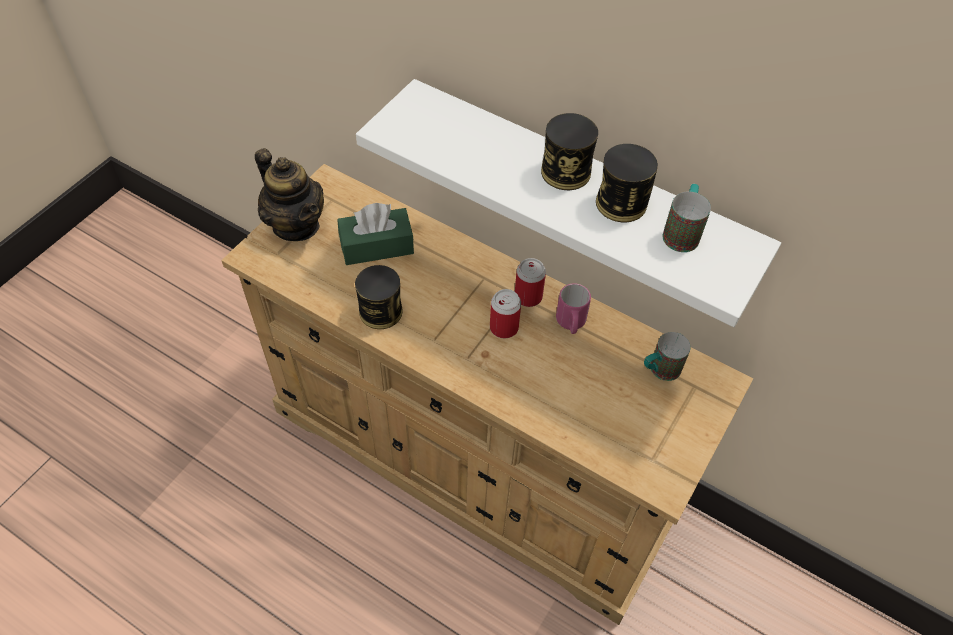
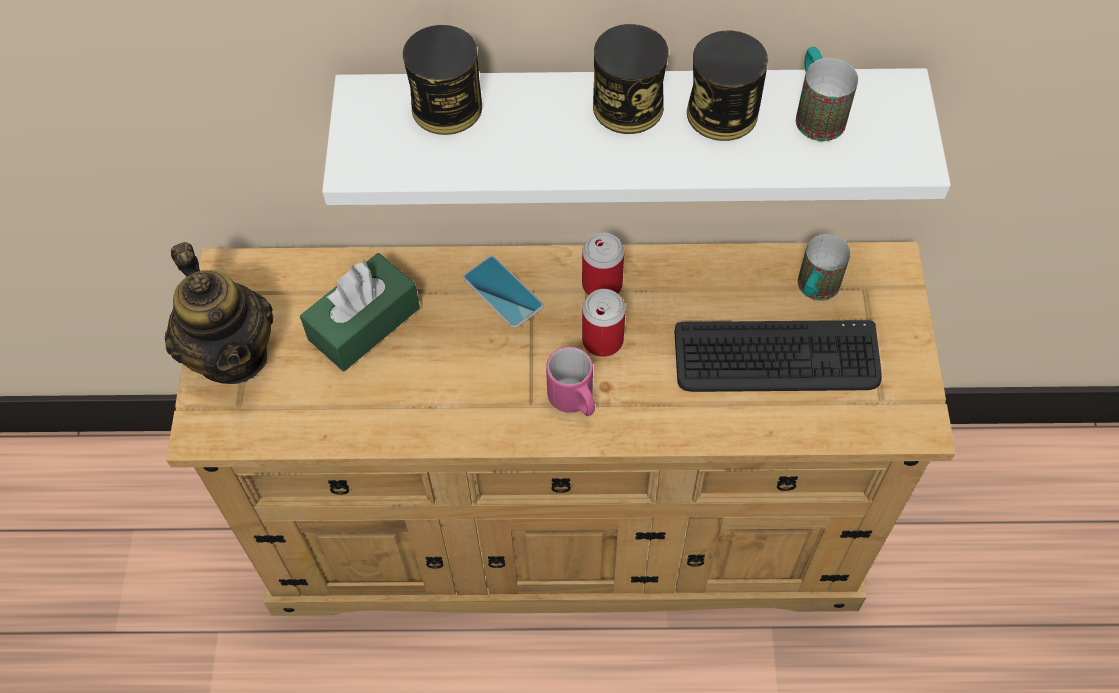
camera: 30 degrees left, 5 degrees up
teapot [255,148,324,241] -> teapot turned 45 degrees clockwise [165,242,273,384]
can [355,265,403,329] -> can moved to [403,25,482,135]
pink mug [556,283,591,334] -> pink mug moved to [546,347,595,416]
none -> phone [463,256,544,328]
none -> keyboard [675,320,882,392]

